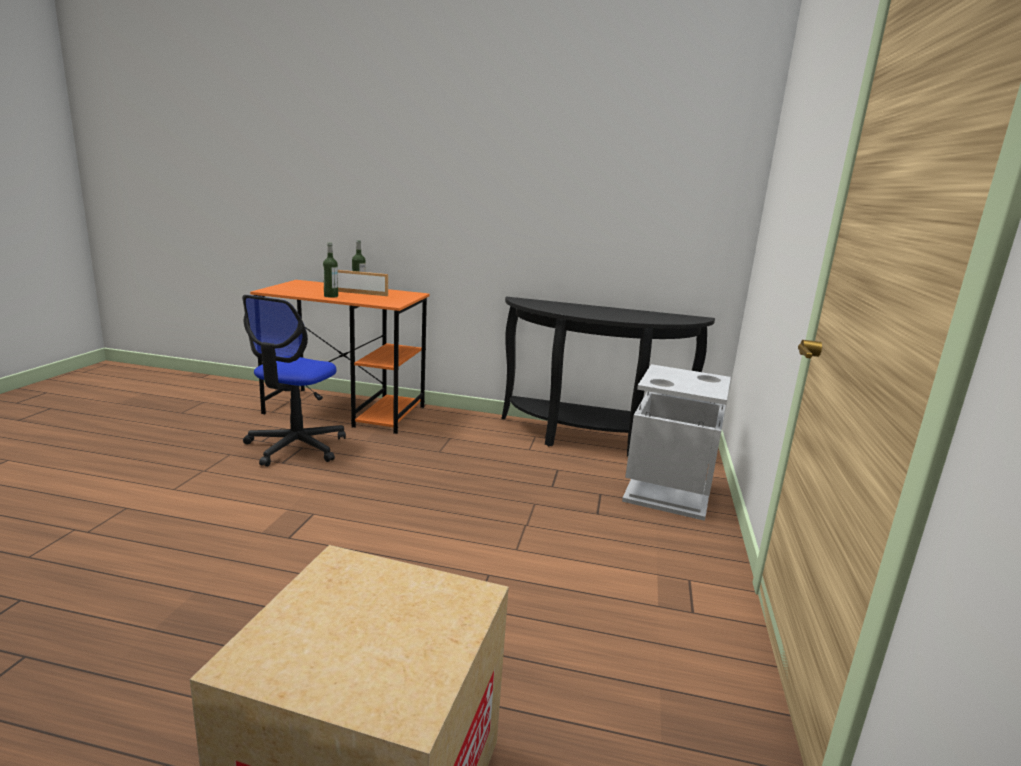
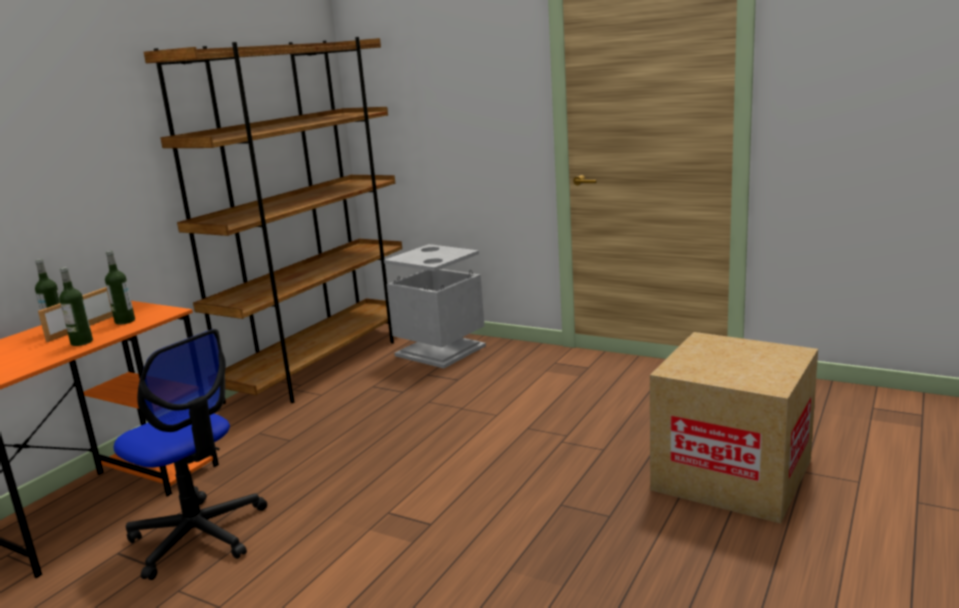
camera: 70 degrees left, 0 degrees up
black console table [501,297,715,457] -> brown bookcase [144,37,402,404]
none -> bottle [105,251,135,325]

